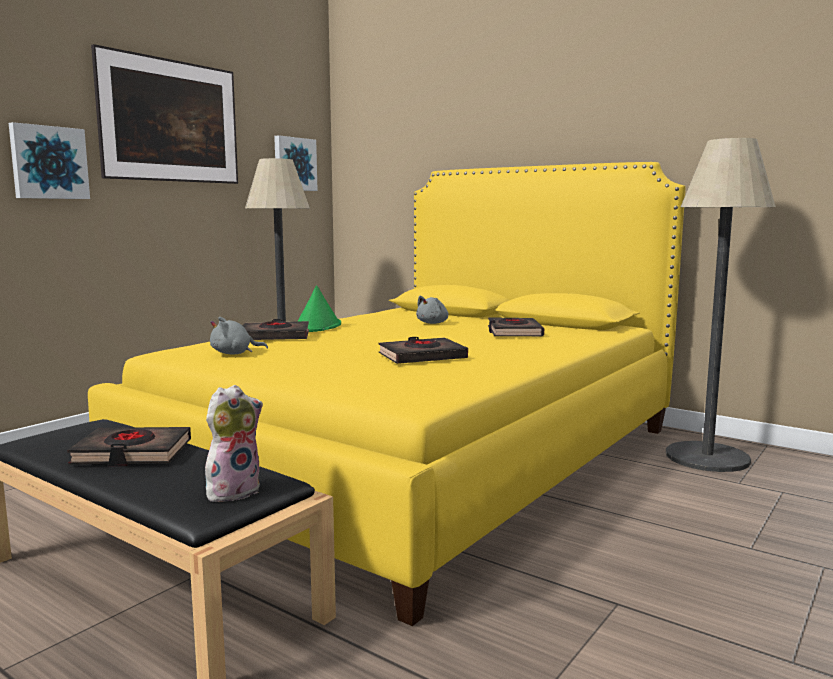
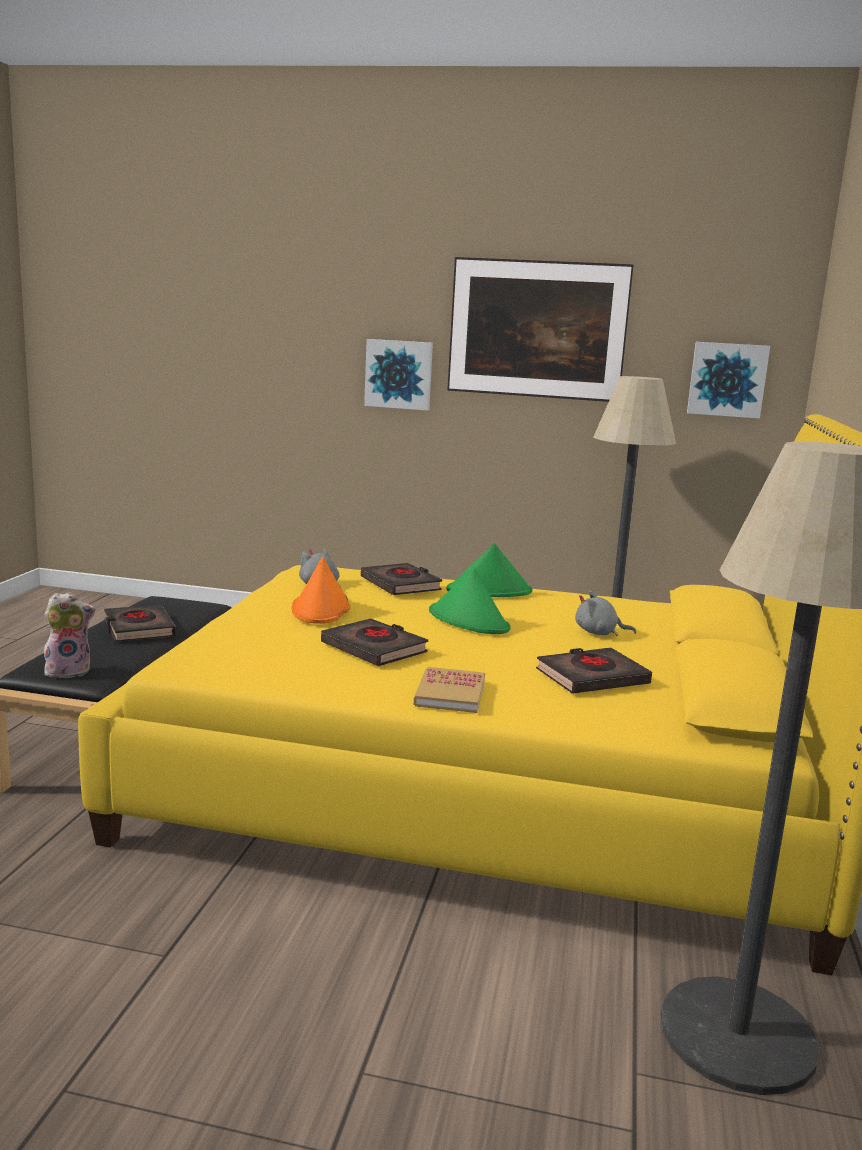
camera: 65 degrees right, 5 degrees up
plush toy [205,385,263,502] -> plush toy turned 45 degrees counterclockwise [44,592,96,678]
none -> orange hat [292,556,350,624]
none -> book [414,667,485,713]
none -> green hat [429,568,510,634]

